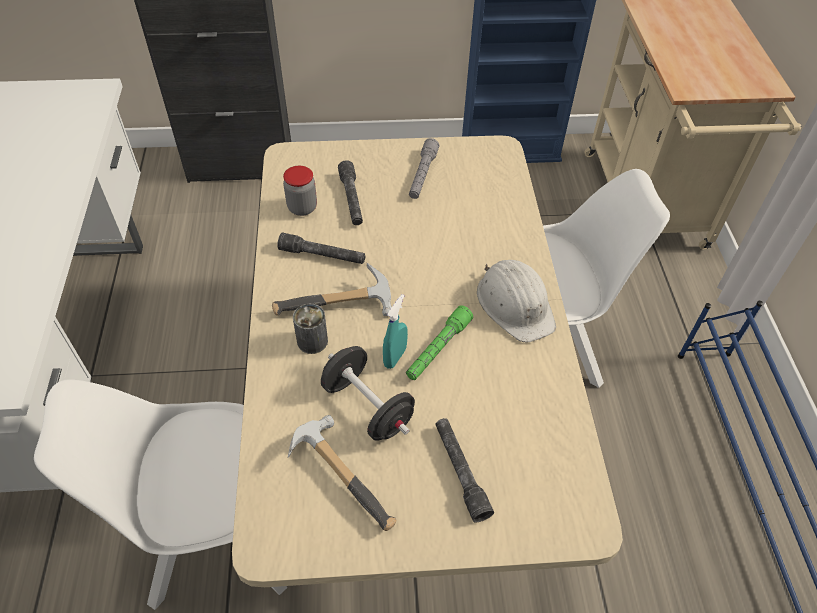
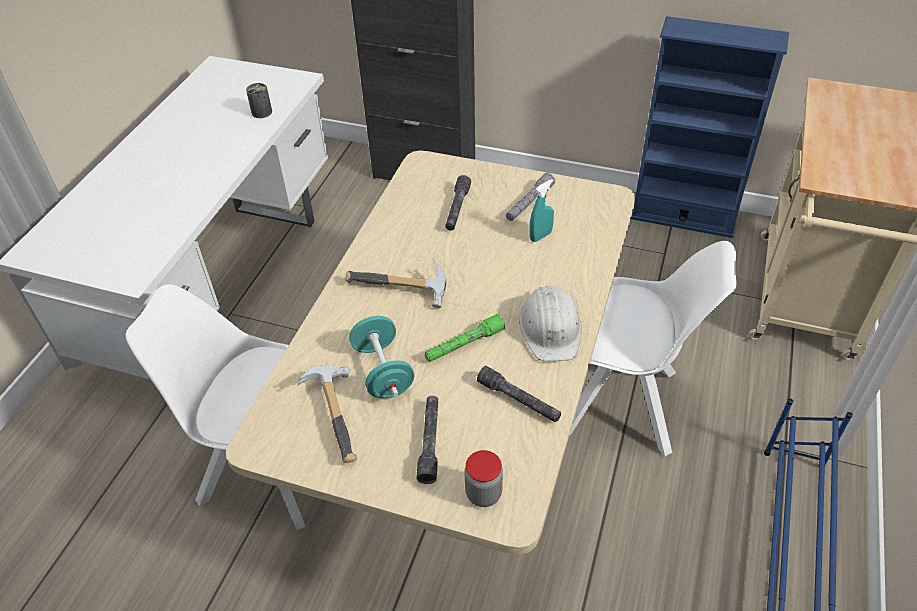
camera: 25 degrees right, 5 degrees down
grey flashlight [277,232,365,264] -> grey flashlight moved to [477,366,561,422]
jar [283,166,317,216] -> jar moved to [465,450,503,507]
can [293,304,328,354] -> can moved to [246,83,272,118]
black dumbbell [321,346,415,441] -> turquoise dumbbell [349,316,414,398]
turquoise spray bottle [383,294,408,369] -> turquoise spray bottle moved to [529,179,554,242]

